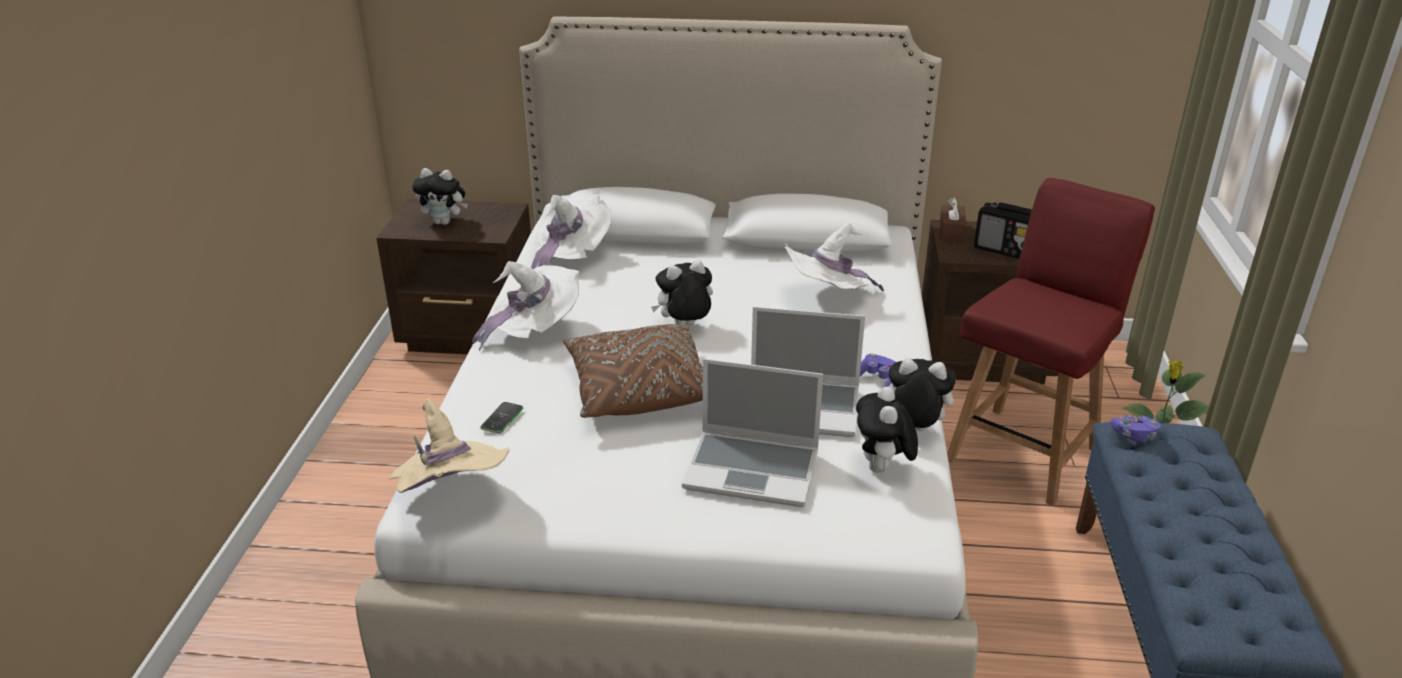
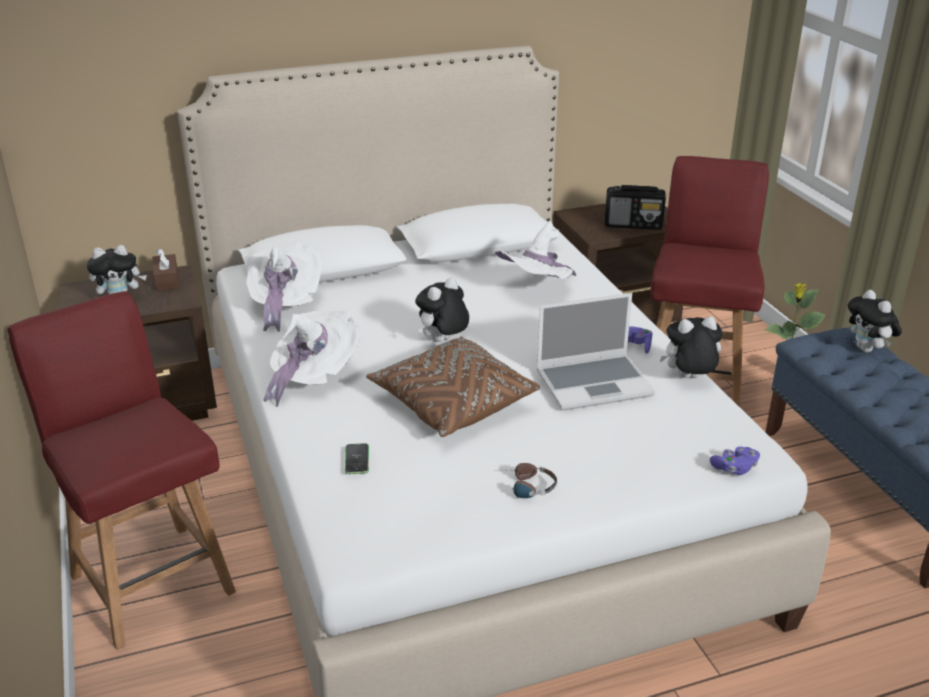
camera: 25 degrees left, 0 degrees up
beige hat [389,398,509,493] -> none
laptop [682,359,823,507] -> none
plush toy [856,386,918,473] -> plush toy moved to [848,290,902,353]
brown tissue box [940,197,967,242] -> brown tissue box moved to [152,248,179,291]
purple game controller [1111,415,1161,442] -> purple game controller moved to [710,447,760,475]
none -> red chair [7,291,236,650]
none -> headphones [503,463,557,498]

